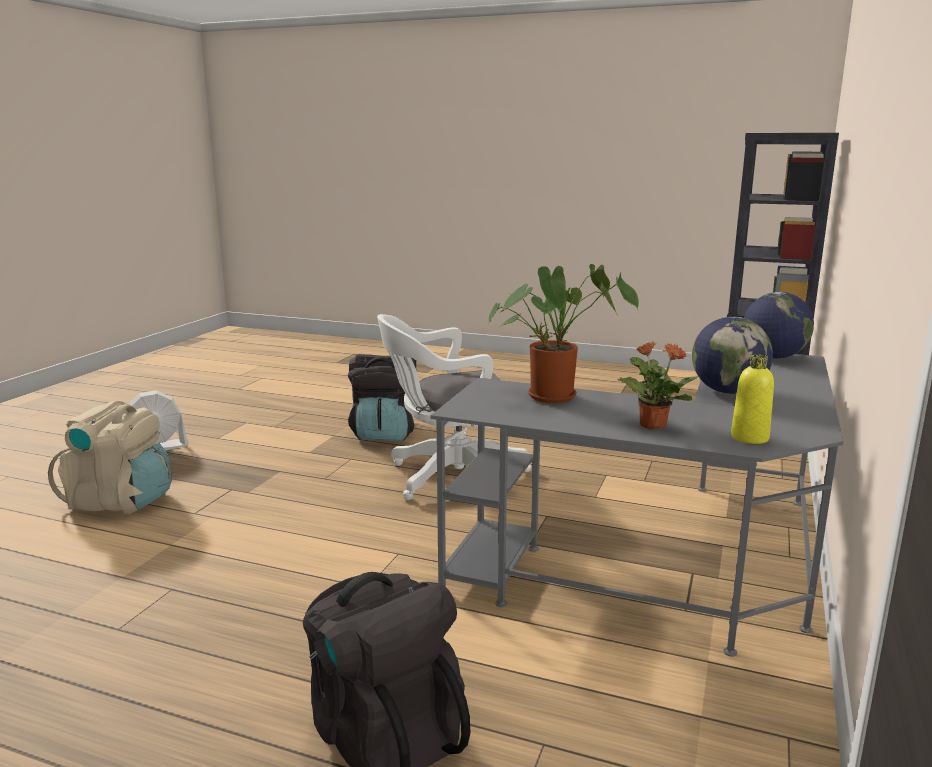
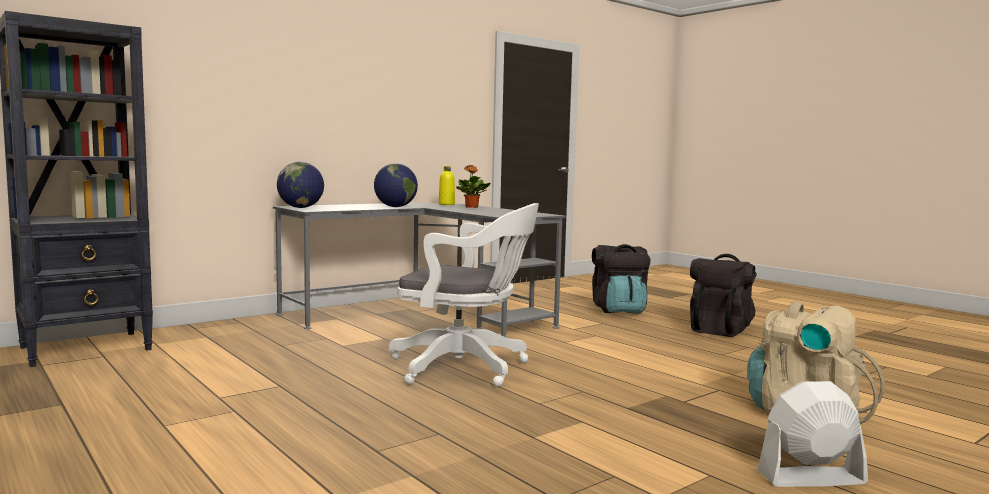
camera: 150 degrees left, 10 degrees down
black backpack [348,354,416,441] -> black backpack moved to [690,254,757,337]
potted plant [488,264,639,403] -> none

